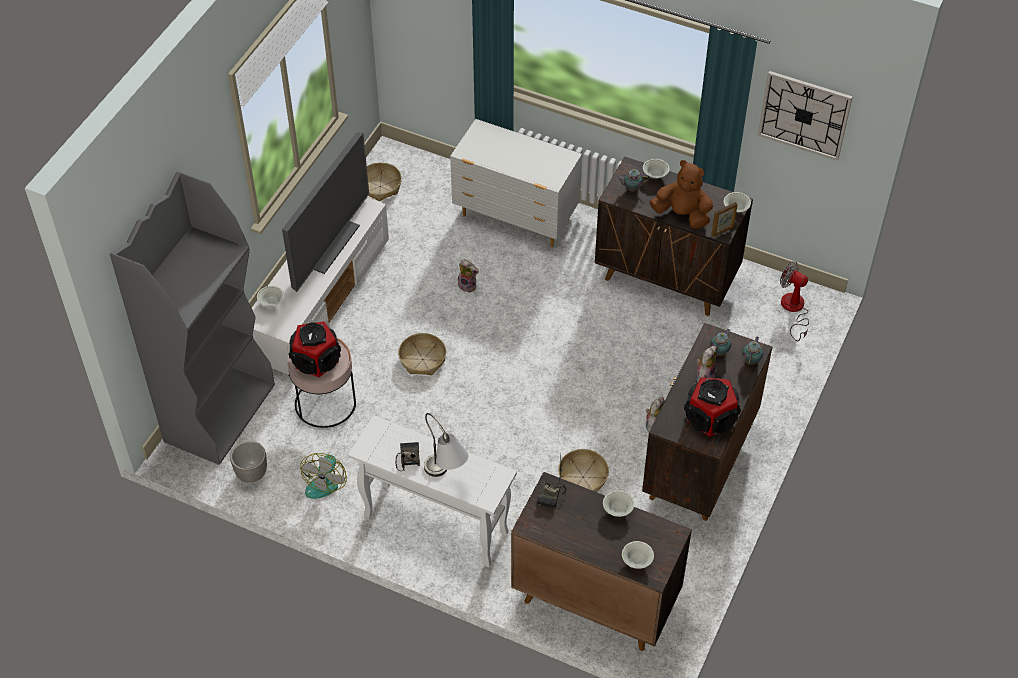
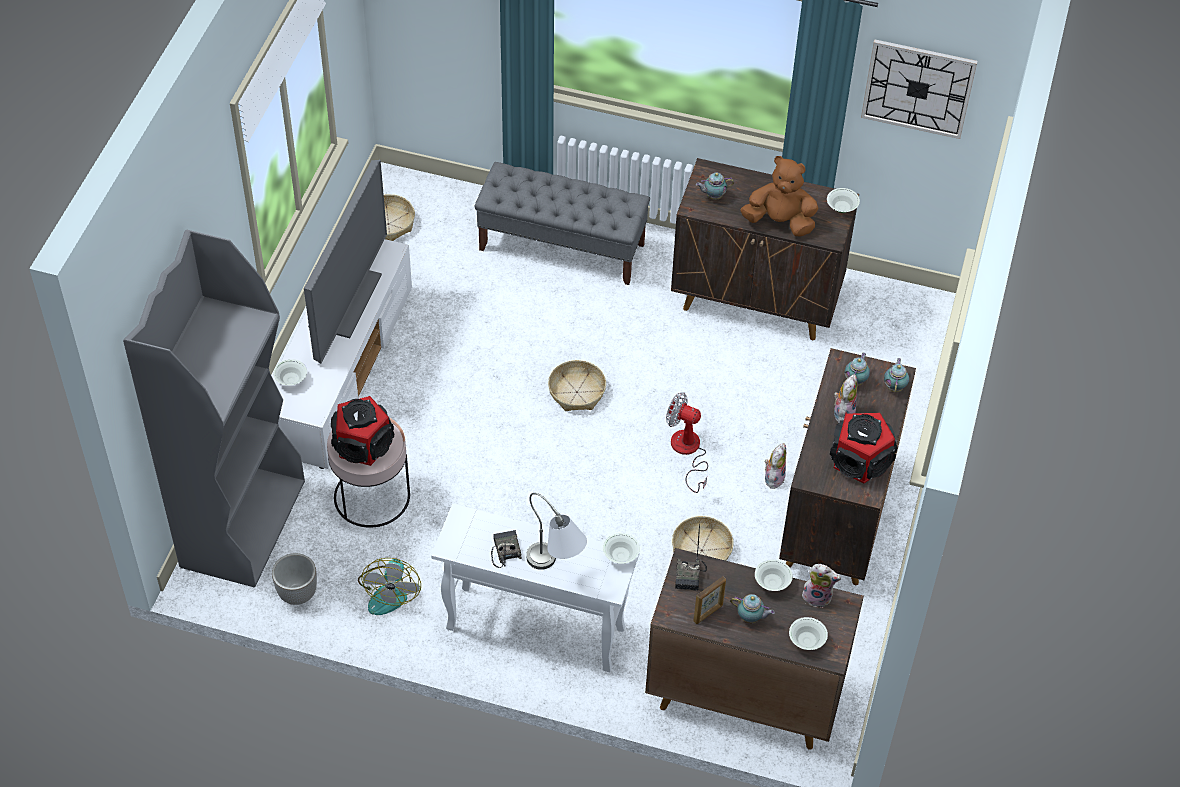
camera: 10 degrees left, 0 degrees up
basket [398,333,446,375] -> basket moved to [548,360,606,411]
white dresser [450,119,582,247] -> grey bench [475,162,650,285]
plush toy [458,260,479,293] -> plush toy moved to [802,564,841,608]
white bowl [643,159,670,179] -> white bowl moved to [603,533,640,564]
picture frame [711,202,738,237] -> picture frame moved to [693,576,726,624]
fan [780,261,809,341] -> fan moved to [666,392,708,493]
none -> teapot [730,594,775,624]

